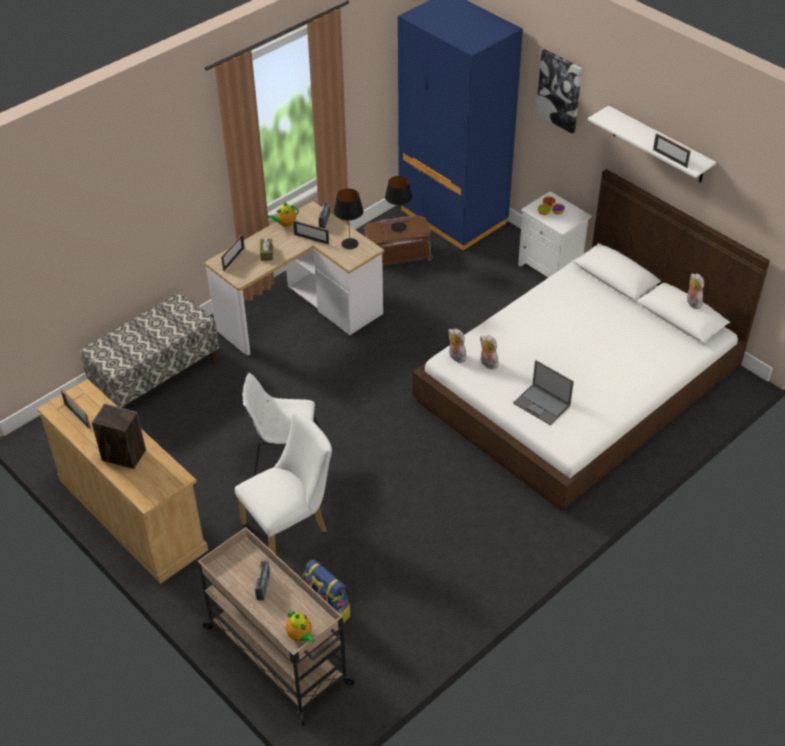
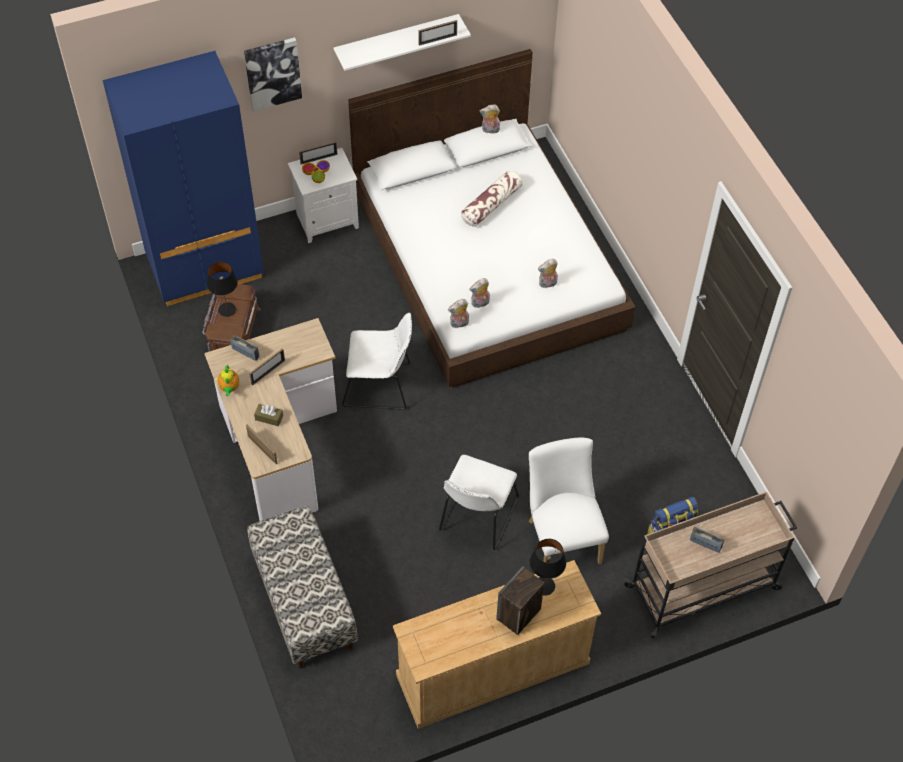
camera: 70 degrees left, 10 degrees up
picture frame [61,390,90,429] -> picture frame moved to [299,141,337,165]
teapot [286,611,315,643] -> none
black table lamp [334,189,364,249] -> black table lamp moved to [530,539,566,596]
laptop [513,360,574,425] -> plush toy [538,259,558,288]
none -> white chair [342,313,412,410]
none -> pillow [461,170,523,227]

